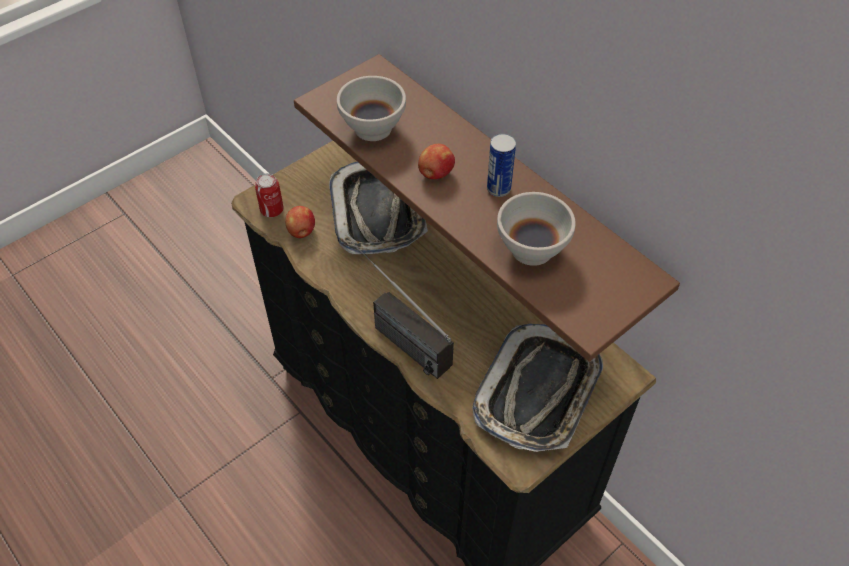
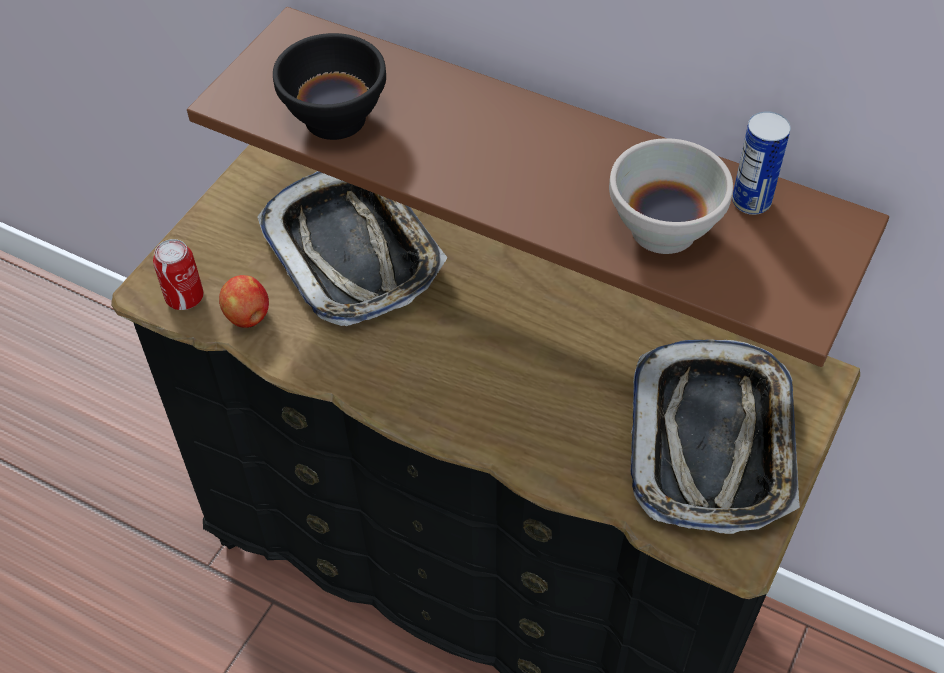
camera: 20 degrees left, 0 degrees up
white bowl [337,76,406,141] -> black bowl [273,33,386,140]
radio [351,241,454,379] -> none
apple [418,144,455,179] -> none
can [487,134,516,197] -> can moved to [732,111,791,215]

